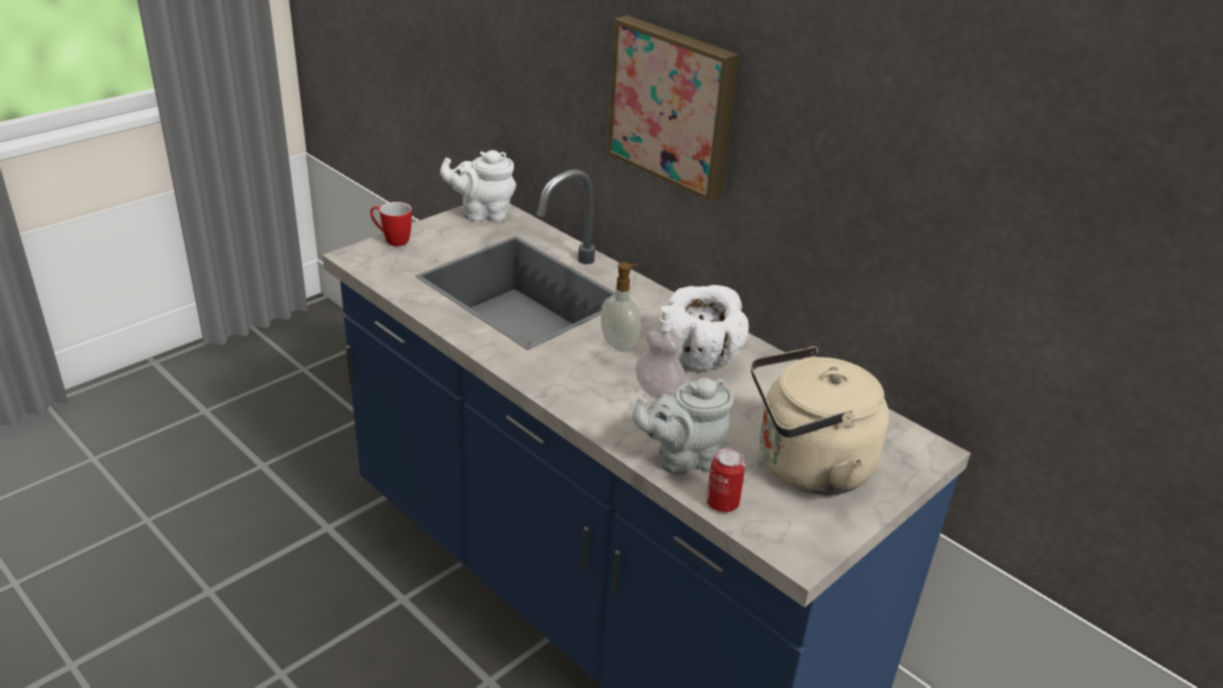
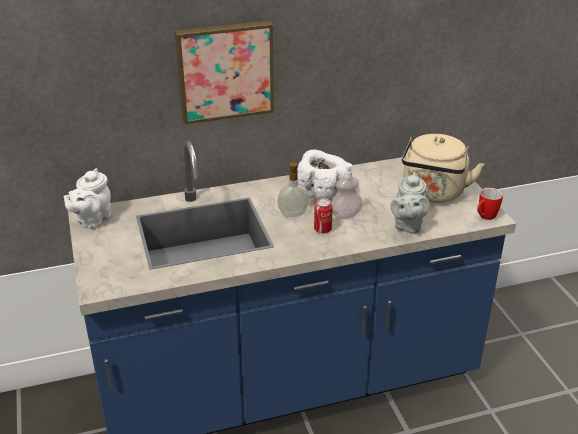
camera: 60 degrees left, 0 degrees up
mug [370,202,412,246] -> mug moved to [477,188,503,220]
can [706,448,745,512] -> can moved to [314,198,333,233]

